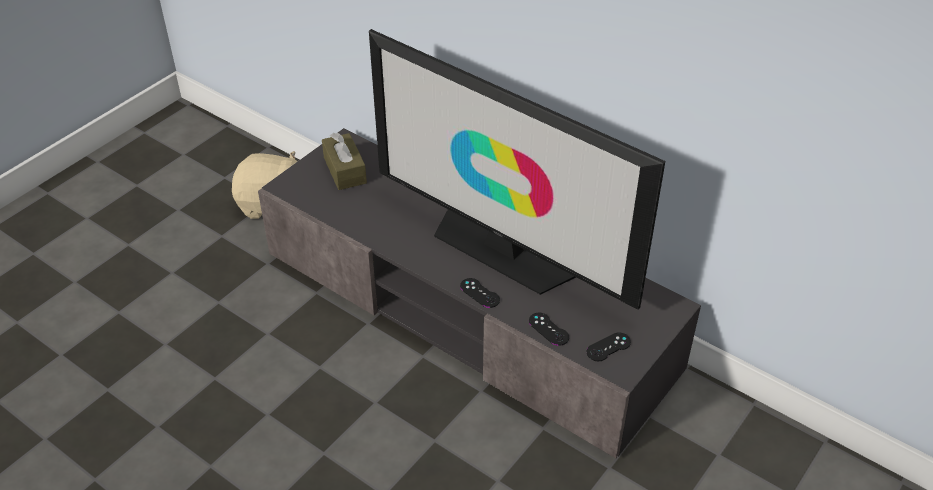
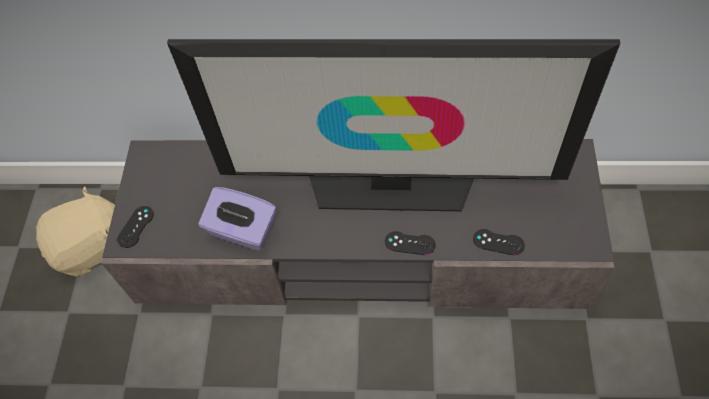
camera: 30 degrees left, 15 degrees up
brown tissue box [322,133,367,190] -> none
black game controller [586,332,631,361] -> black game controller moved to [117,206,154,248]
none -> purple tissue box [198,187,277,251]

